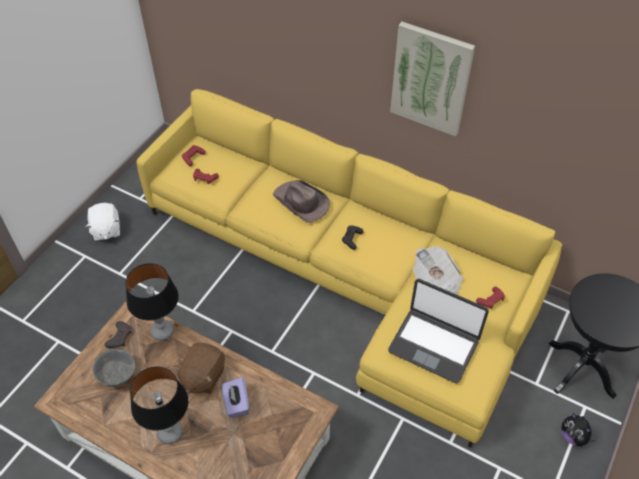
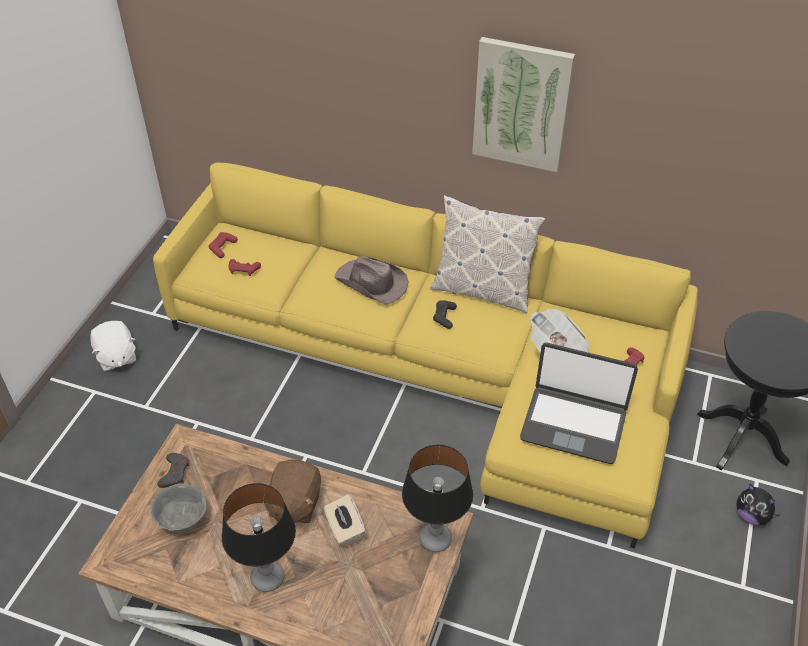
camera: 10 degrees left, 5 degrees down
table lamp [125,263,179,341] -> table lamp moved to [402,445,473,552]
purple tissue box [222,377,249,418] -> beige tissue box [324,494,366,548]
none -> pillow [430,195,545,314]

